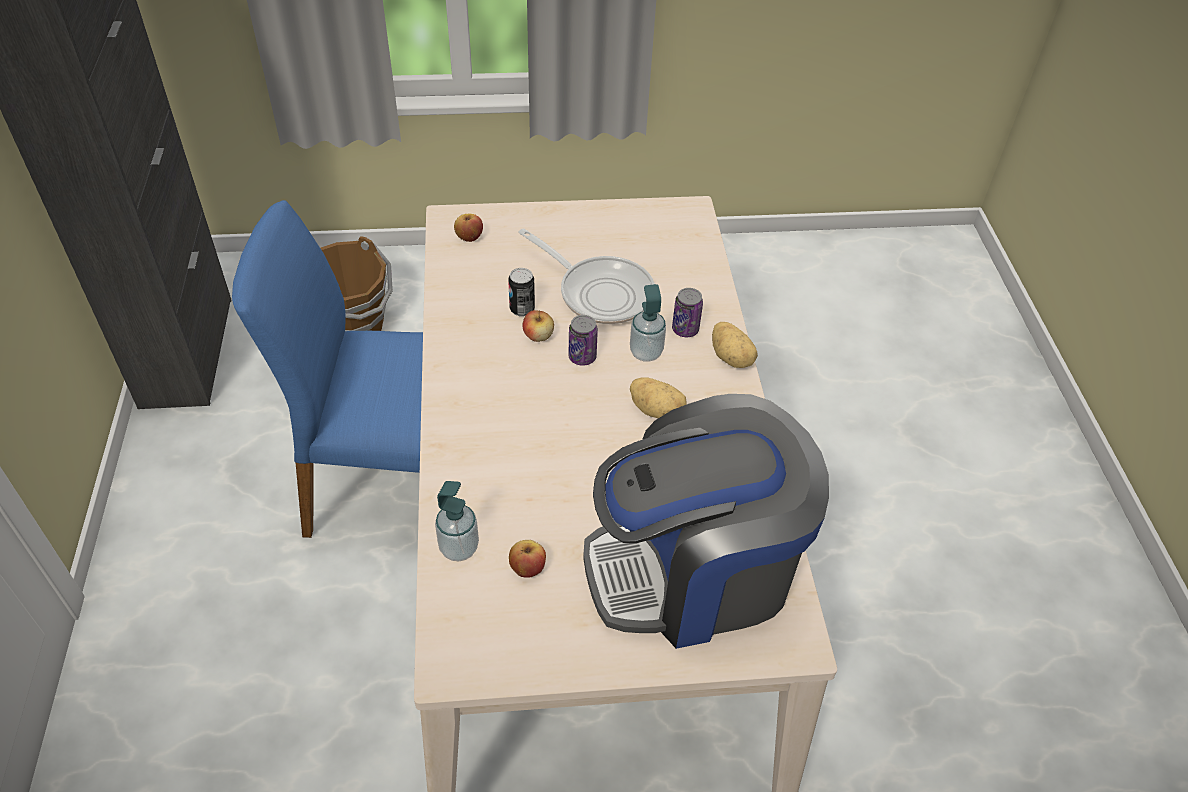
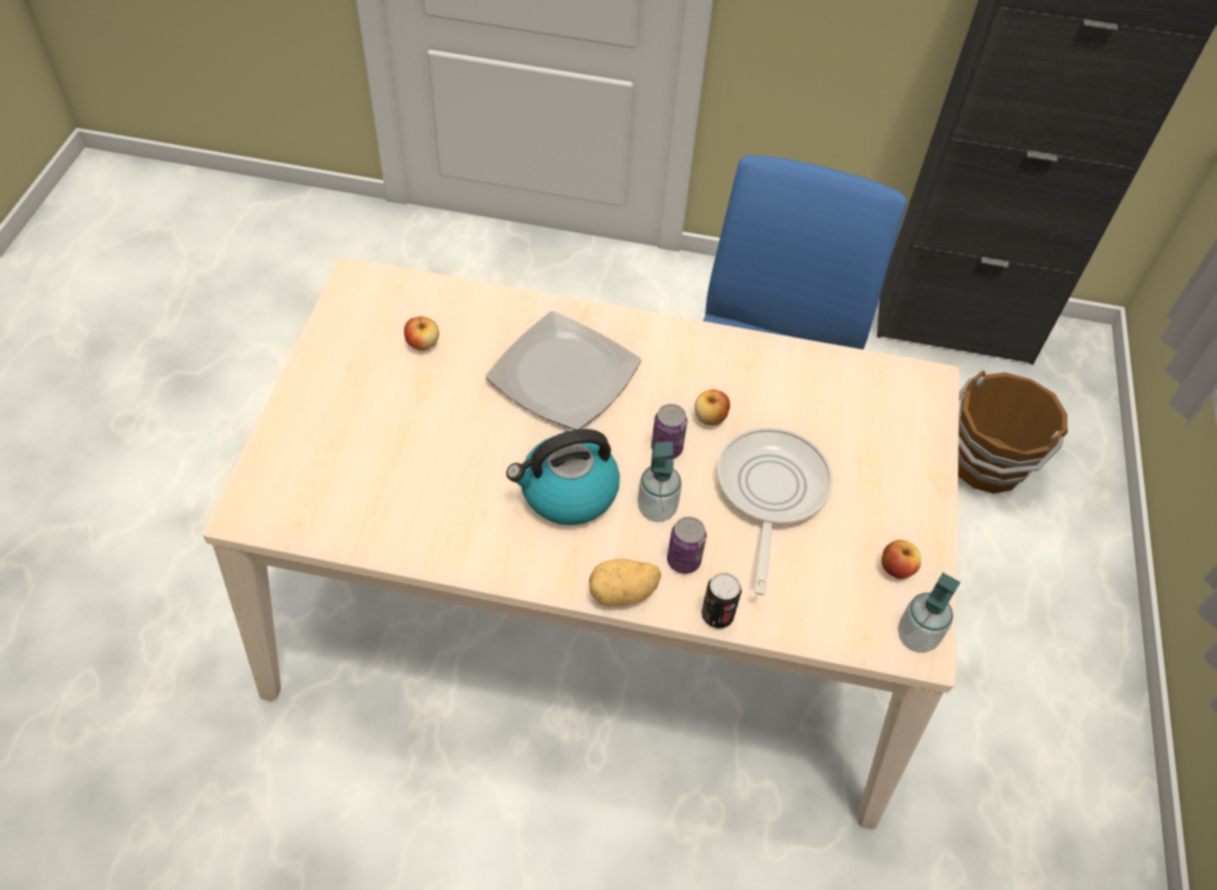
camera: 105 degrees right, 5 degrees up
soap dispenser [435,481,479,561] -> soap dispenser moved to [898,573,960,653]
apple [454,214,483,242] -> apple moved to [882,540,921,579]
can [508,268,535,317] -> can moved to [701,572,742,628]
frying pan [518,228,655,324] -> frying pan turned 135 degrees clockwise [717,427,833,595]
coffee machine [583,394,829,649] -> none
potato [630,377,686,418] -> kettle [506,429,620,525]
none -> plate [486,311,641,430]

